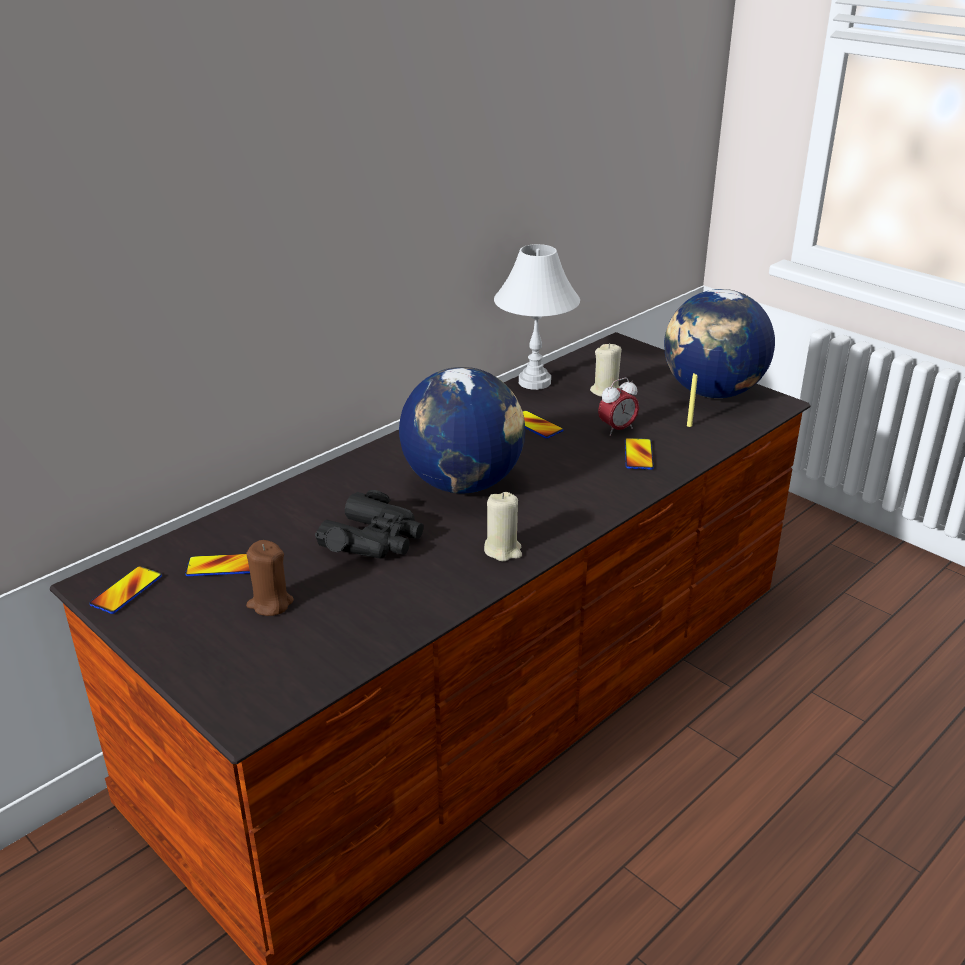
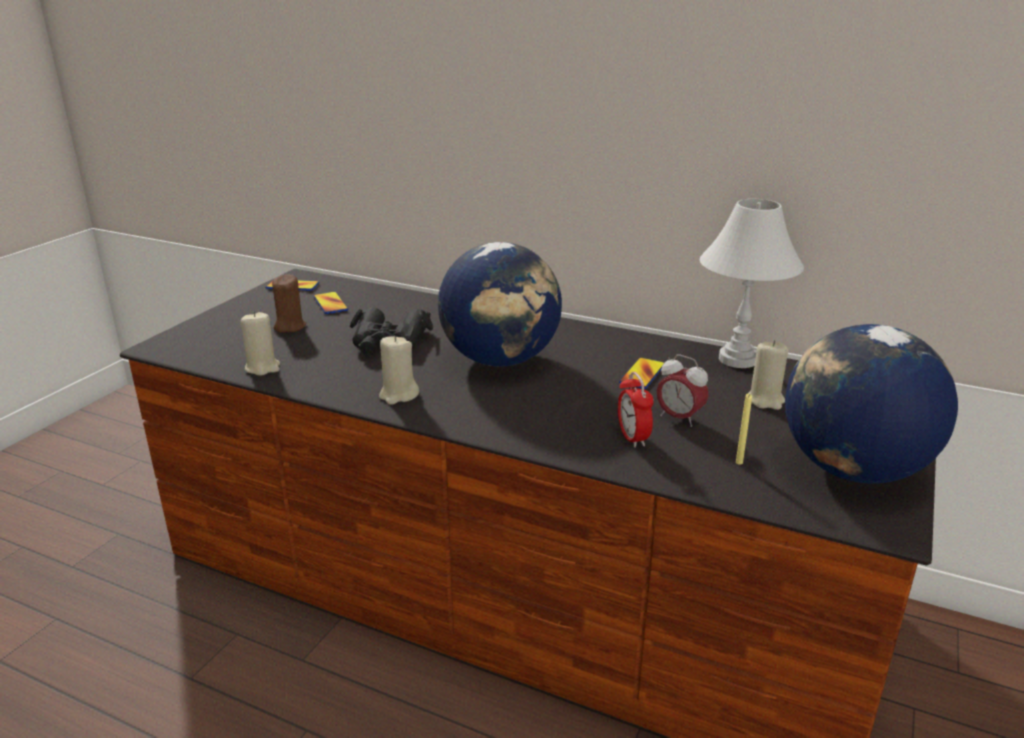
camera: 70 degrees right, 5 degrees down
phone [625,438,654,470] -> alarm clock [618,372,654,448]
none -> beige candle [241,311,280,376]

